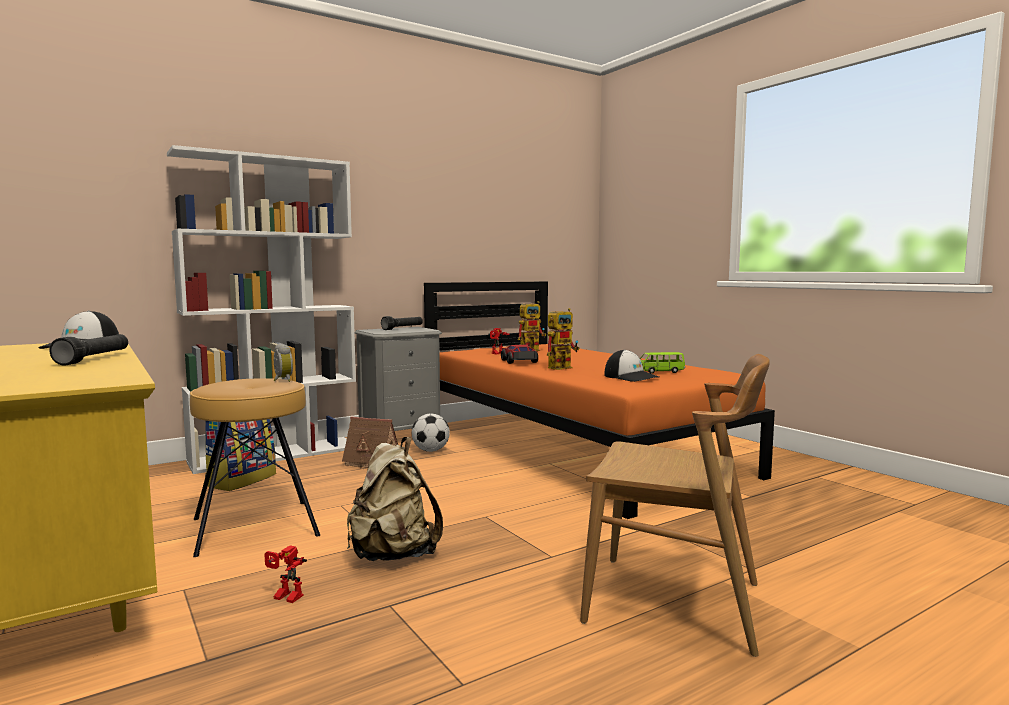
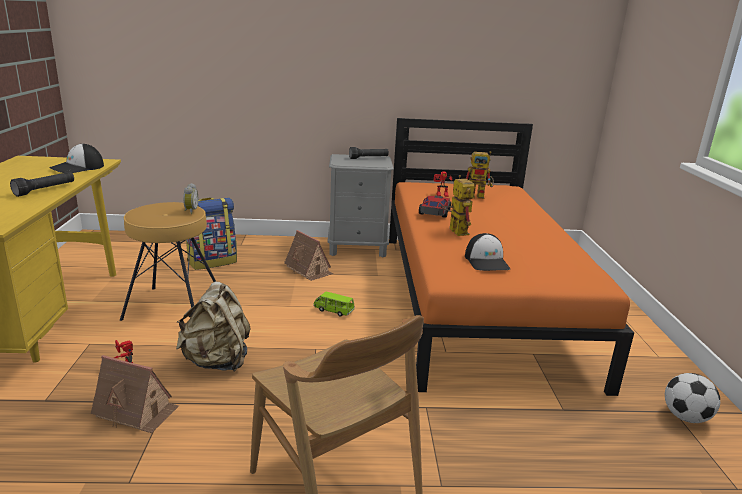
camera: 30 degrees right, 15 degrees up
white bookcase [167,145,356,474] -> none
football [412,414,450,452] -> football moved to [665,373,720,423]
toy robot [547,308,580,370] -> toy robot turned 105 degrees counterclockwise [441,175,474,236]
green toy car [640,352,685,374] -> green toy car moved to [313,291,355,316]
none -> toy house [91,355,179,433]

